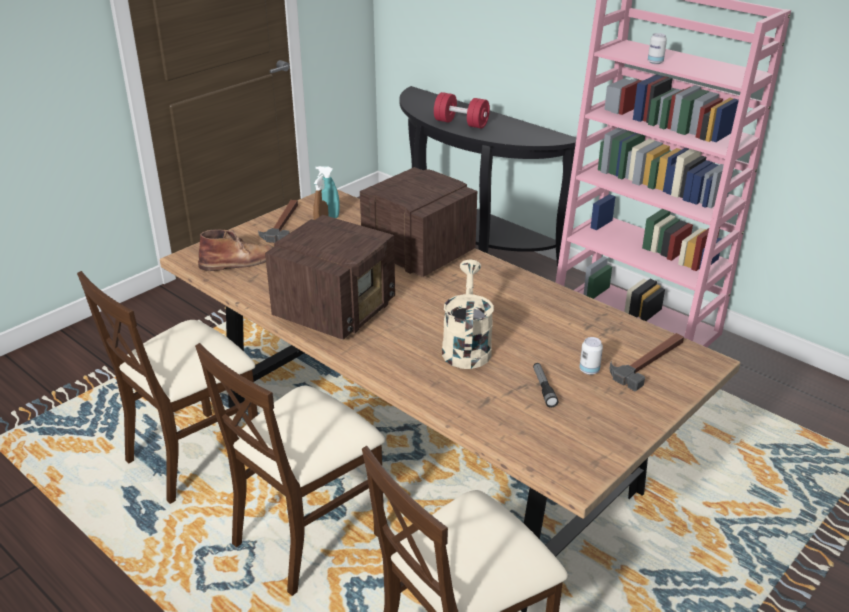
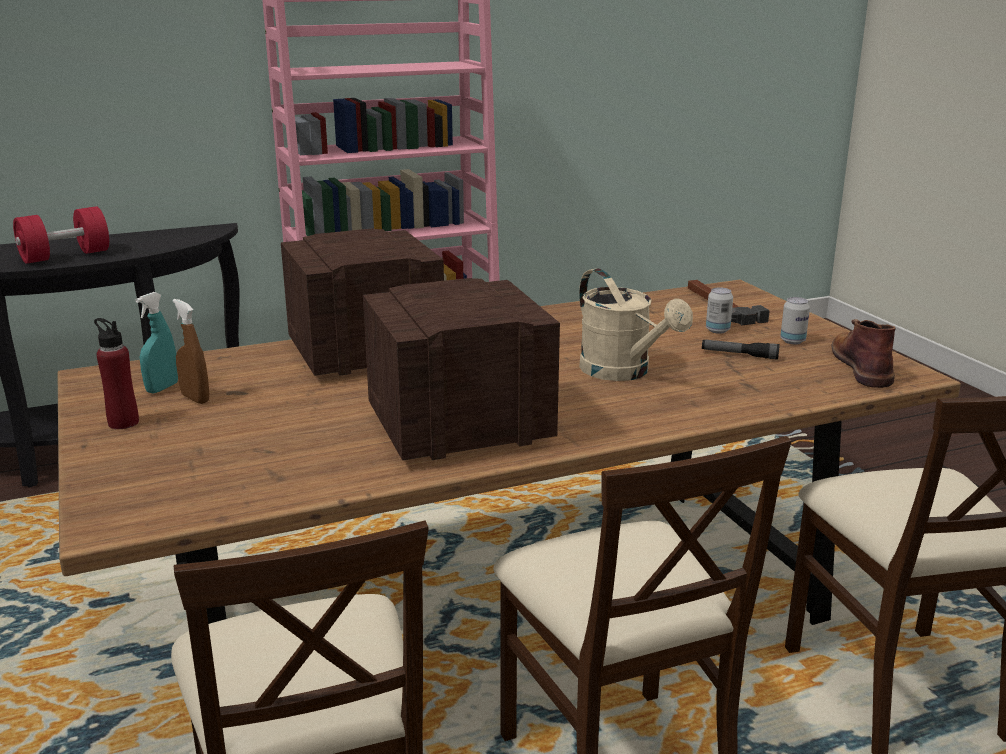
camera: 65 degrees left, 10 degrees down
brown boot [198,229,273,271] -> brown boot moved to [831,319,896,388]
hammer [258,200,298,243] -> red bottle [94,318,139,429]
radio [265,215,395,340] -> radio turned 75 degrees counterclockwise [363,278,560,460]
beige watering can [442,259,494,369] -> beige watering can turned 150 degrees counterclockwise [579,268,693,381]
can [648,33,667,64] -> can moved to [780,297,810,344]

